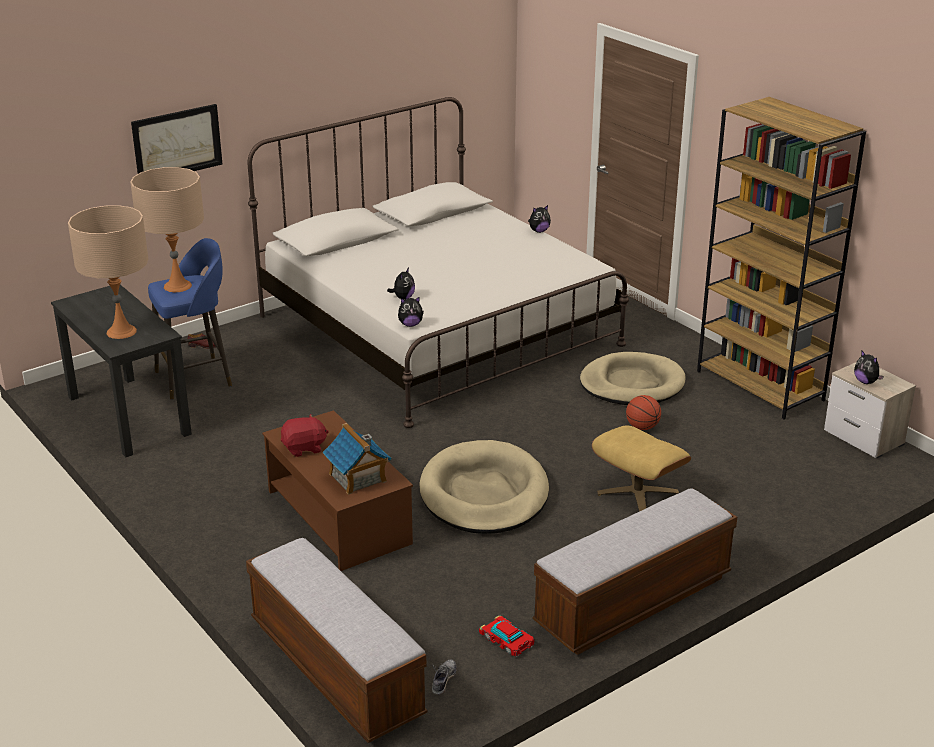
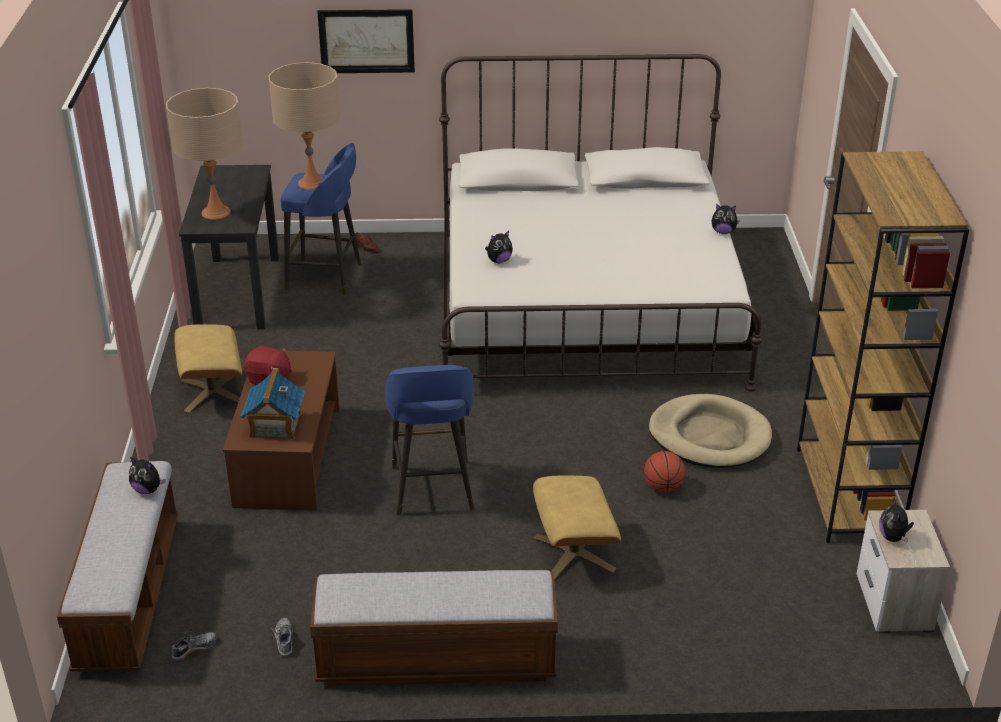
camera: 35 degrees right, 5 degrees up
plush toy [398,296,424,327] -> plush toy moved to [129,457,166,494]
beige dog bed [419,440,549,534] -> blue stool [385,365,475,516]
toy car [479,616,534,657] -> shoe [271,617,296,656]
none -> beige ottoman [174,324,242,414]

